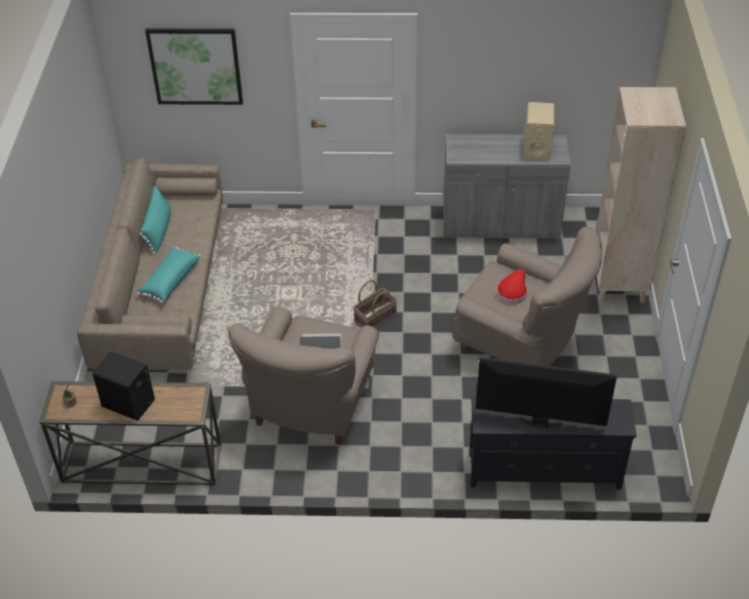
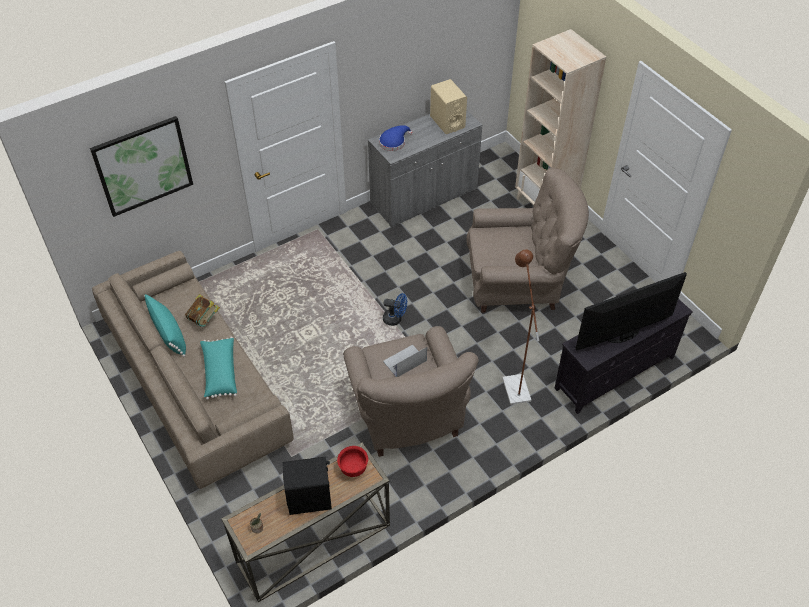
camera: 35 degrees left, 5 degrees up
basket [353,280,397,328] -> blue fan [383,293,407,326]
red hat [497,269,528,303] -> none
none -> book [185,294,220,327]
none -> red bowl [337,446,368,477]
none -> blue hat [379,125,412,151]
none -> brown floor lamp [502,249,539,405]

